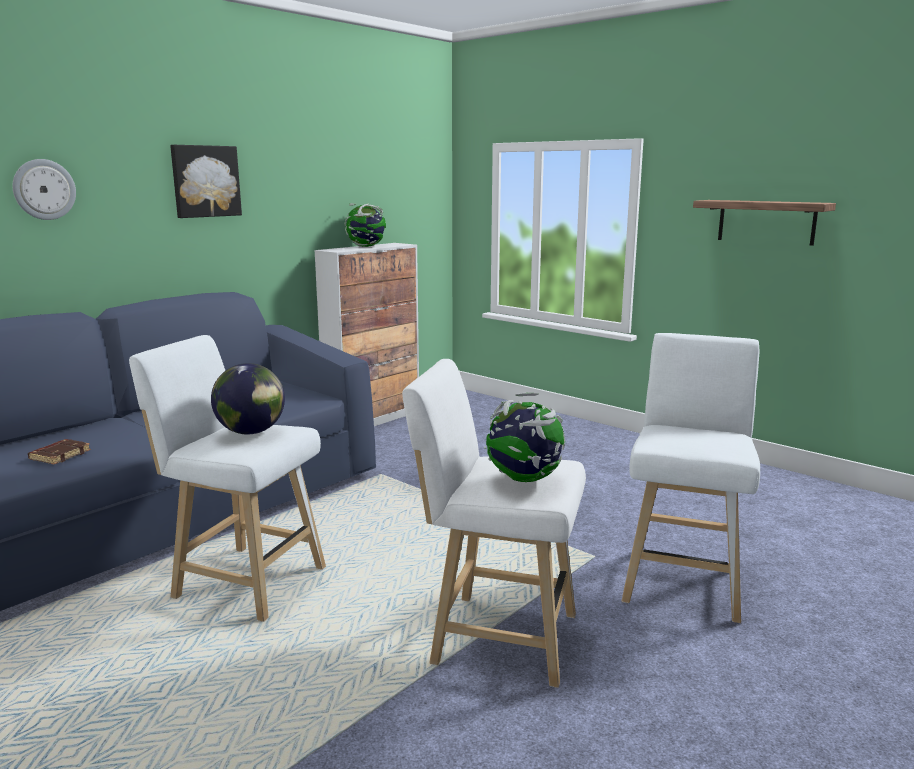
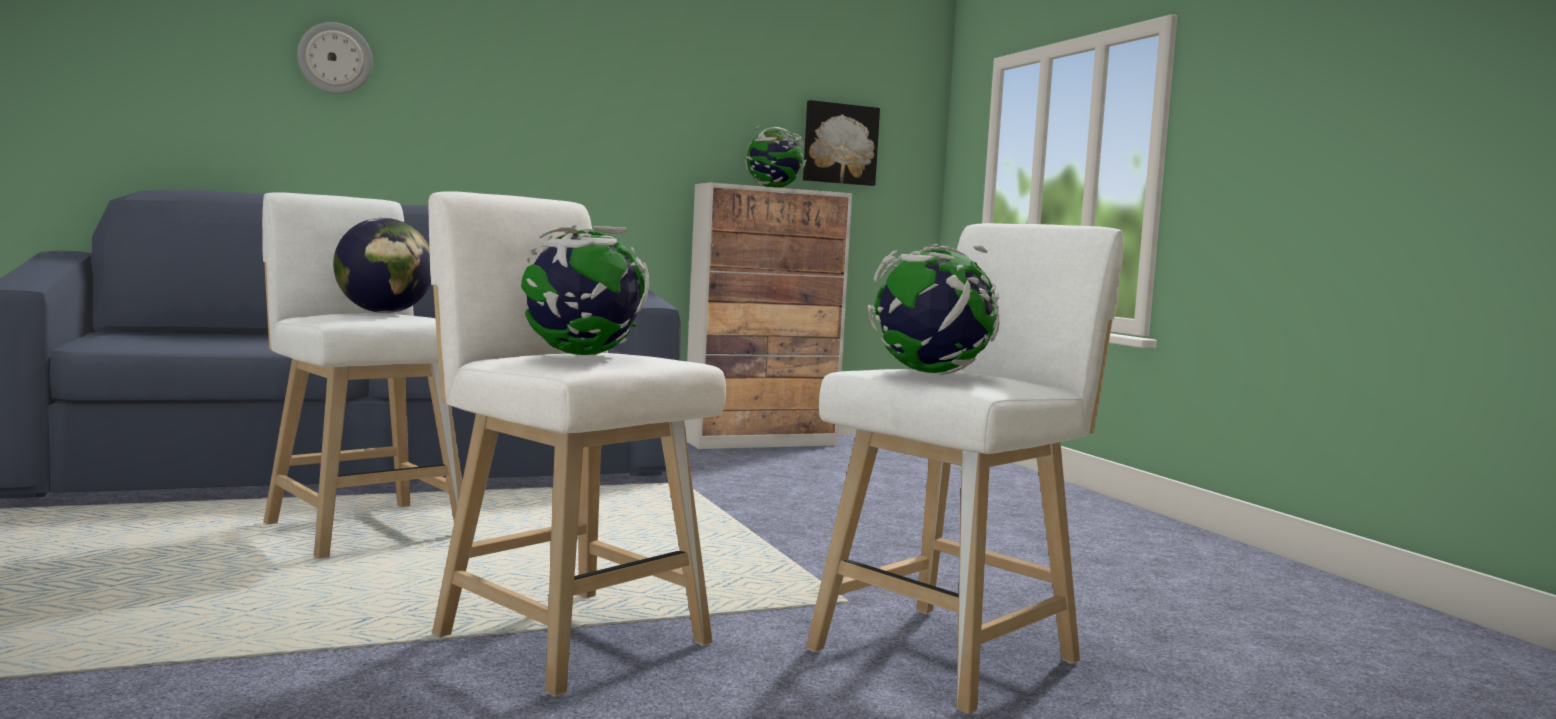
camera: 25 degrees right, 10 degrees down
brown book [28,439,91,464] -> none
picture [170,145,242,218] -> picture moved to [803,100,880,186]
shelf [693,200,836,246] -> none
none -> globe [868,244,1000,375]

